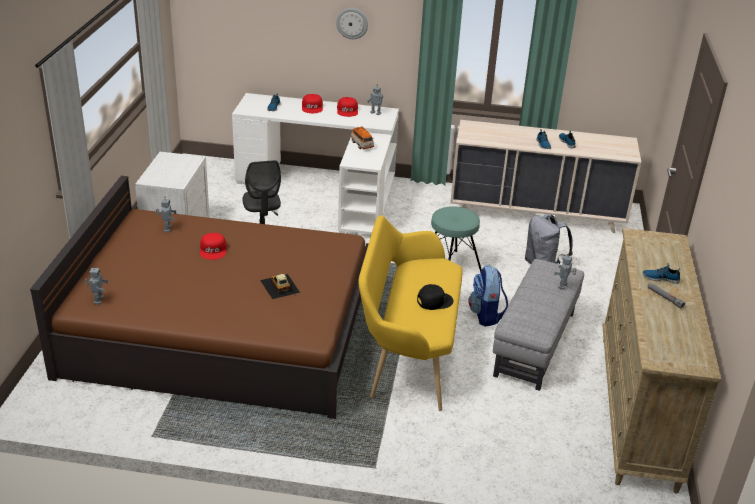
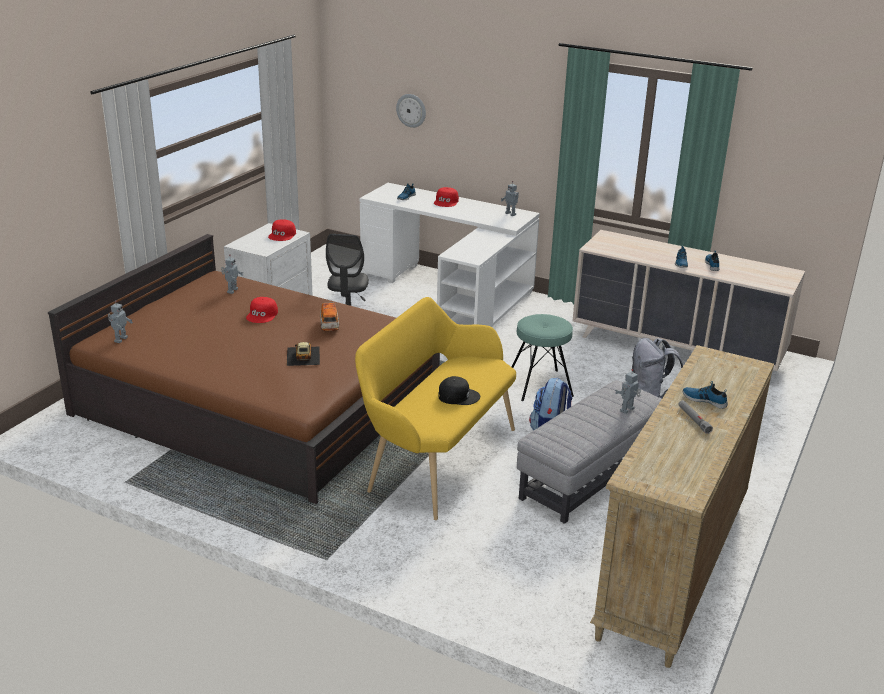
camera: 20 degrees right, 5 degrees down
wall clock [336,8,368,39] -> wall clock moved to [396,94,426,128]
red cap [337,97,358,117] -> red cap moved to [268,219,296,241]
toy car [351,126,374,149] -> toy car moved to [320,303,339,331]

